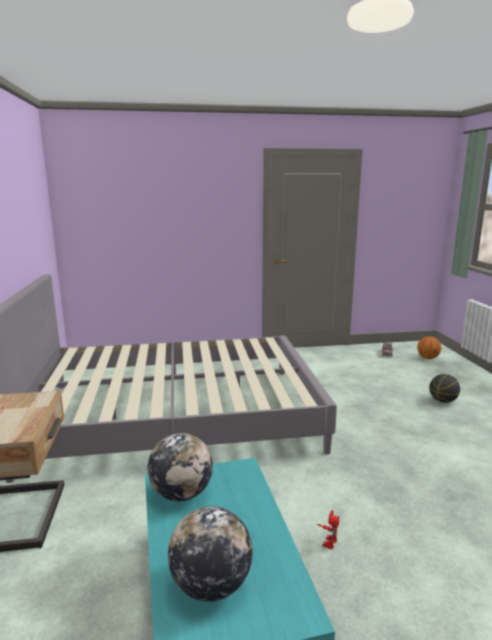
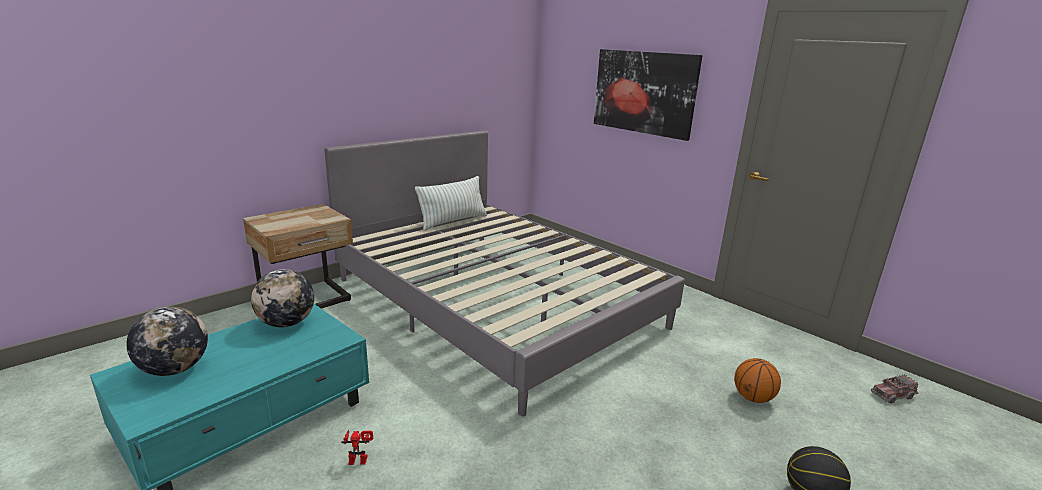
camera: 55 degrees right, 5 degrees up
basketball [417,336,441,359] -> basketball moved to [734,358,781,403]
none -> pillow [415,176,487,231]
none -> picture [594,49,702,141]

